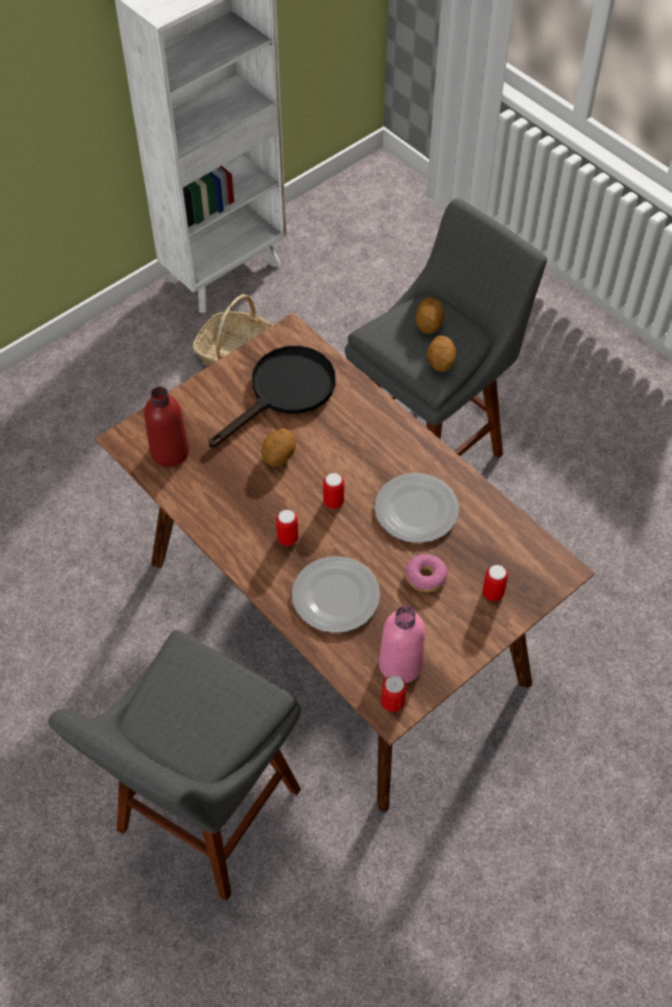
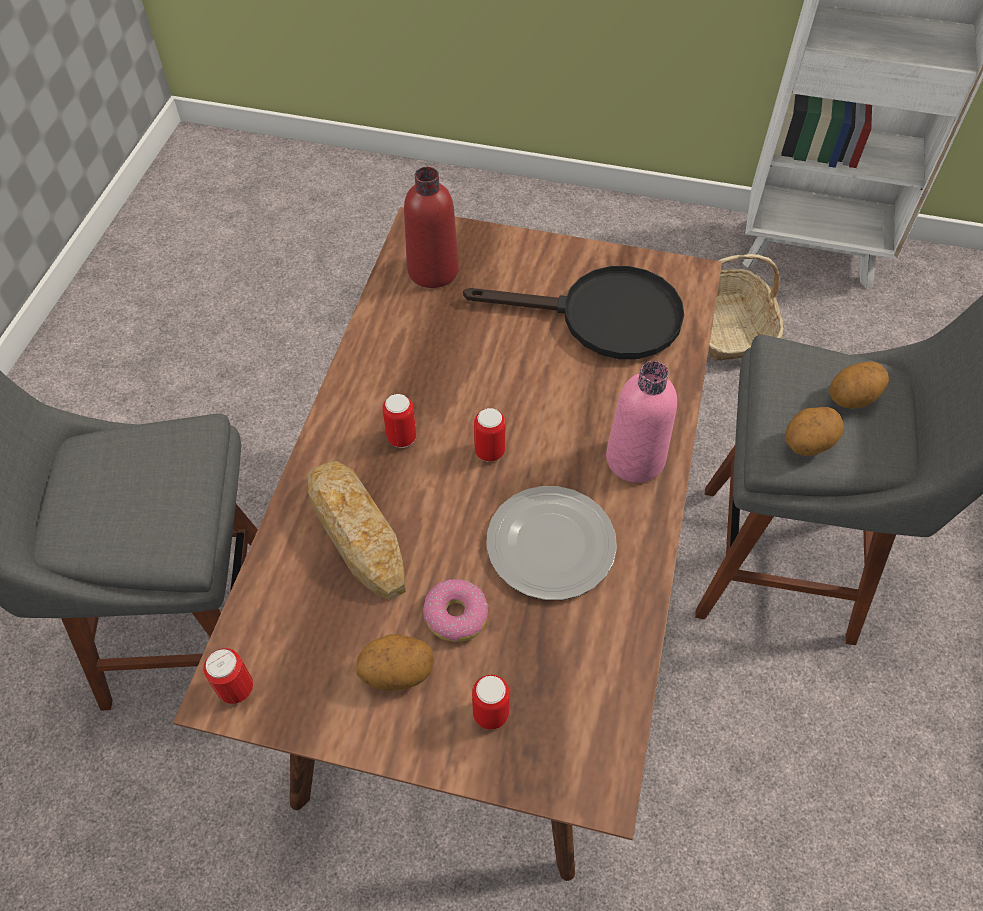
camera: 55 degrees right, 0 degrees up
potato [262,428,296,467] -> potato moved to [357,634,434,690]
plate [292,556,380,633] -> bread [308,461,406,601]
pink bottle [379,606,425,683] -> pink bottle moved to [606,361,677,483]

